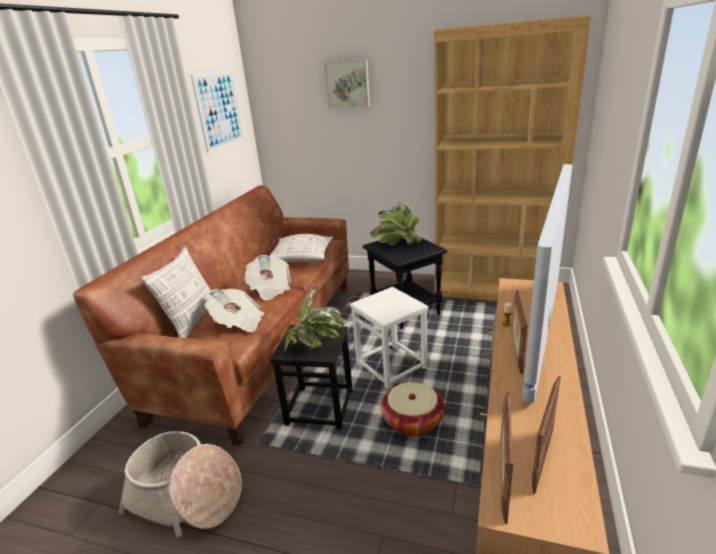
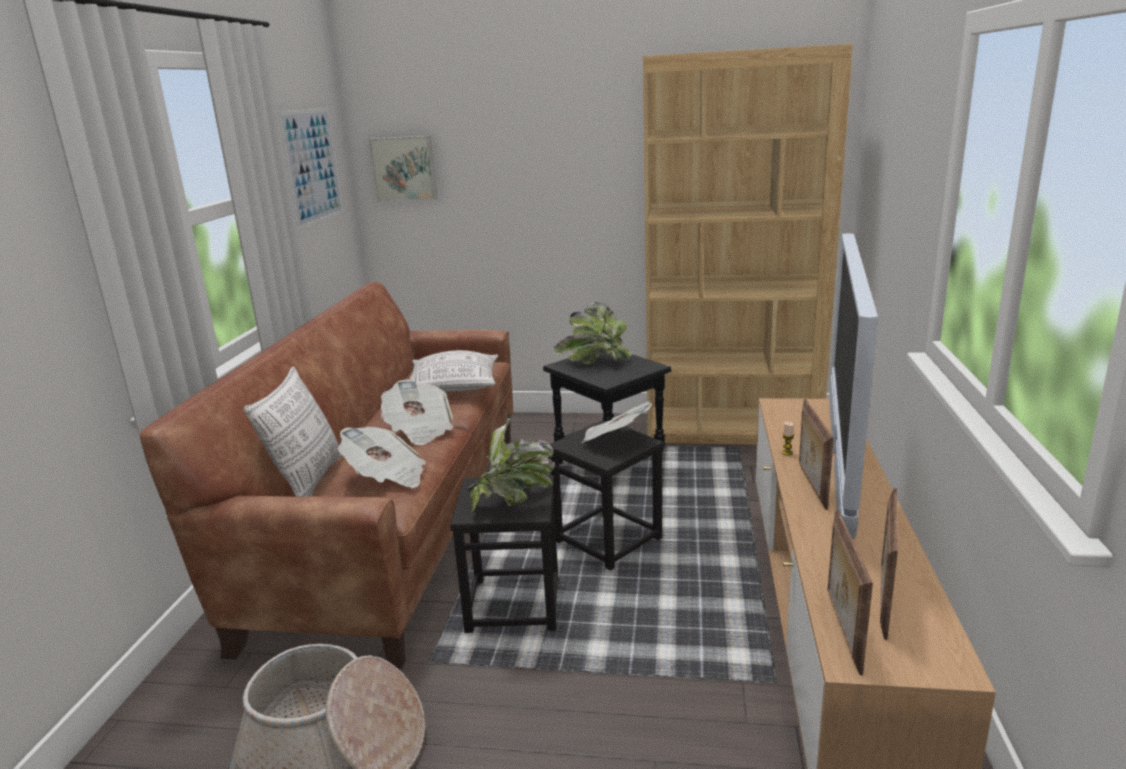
camera: 10 degrees left, 5 degrees down
picture [324,60,370,108] -> picture moved to [369,136,437,202]
white stool [350,287,428,389] -> black stool [549,420,664,570]
basket [381,382,445,437] -> none
none -> newspaper [581,401,652,443]

